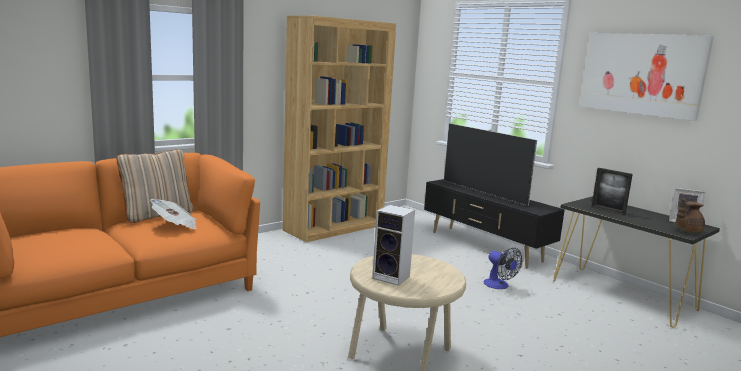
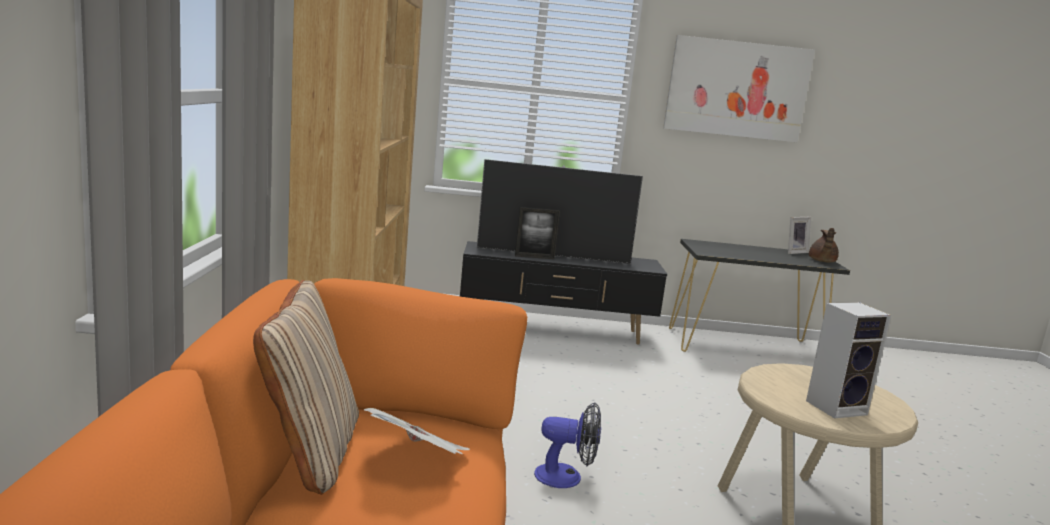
camera: 50 degrees left, 0 degrees up
fan [483,248,522,289] -> fan moved to [534,402,601,488]
picture frame [591,168,633,215] -> picture frame moved to [515,207,560,259]

